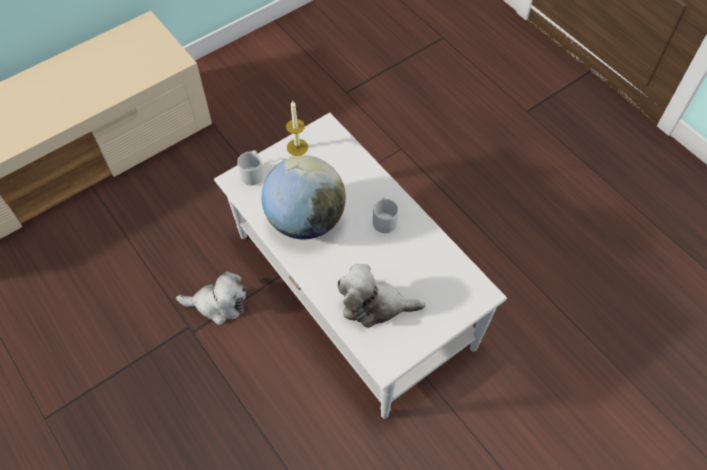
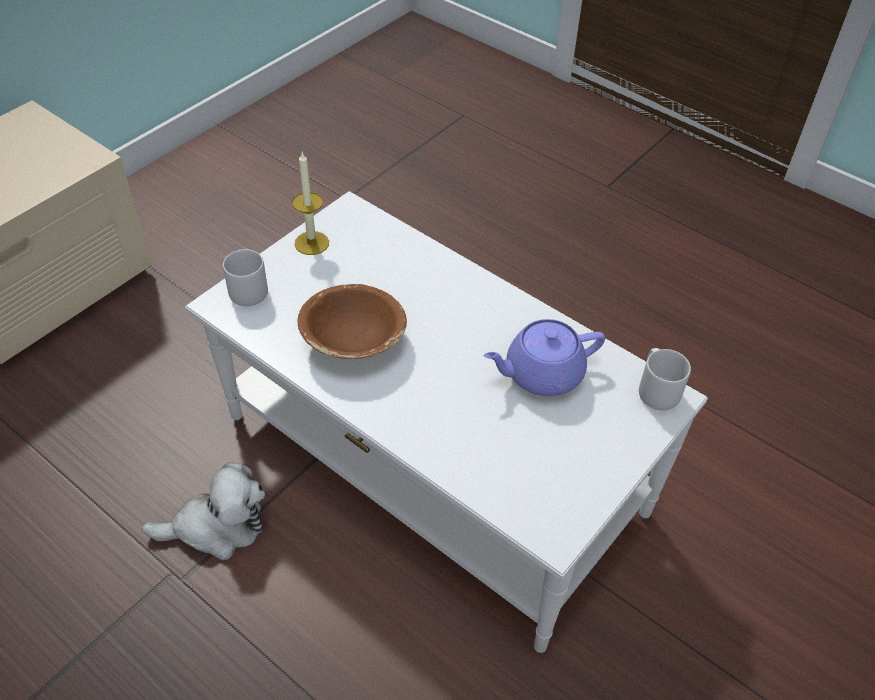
camera: 15 degrees left, 10 degrees down
globe [262,155,346,239] -> brown bowl [298,284,407,359]
plush toy [337,264,425,328] -> none
grey mug [373,197,398,233] -> grey mug moved to [639,348,691,410]
none -> purple teapot [484,319,605,396]

